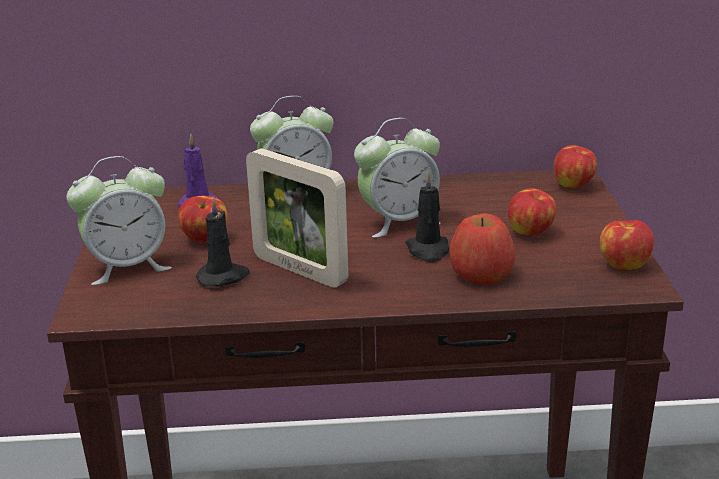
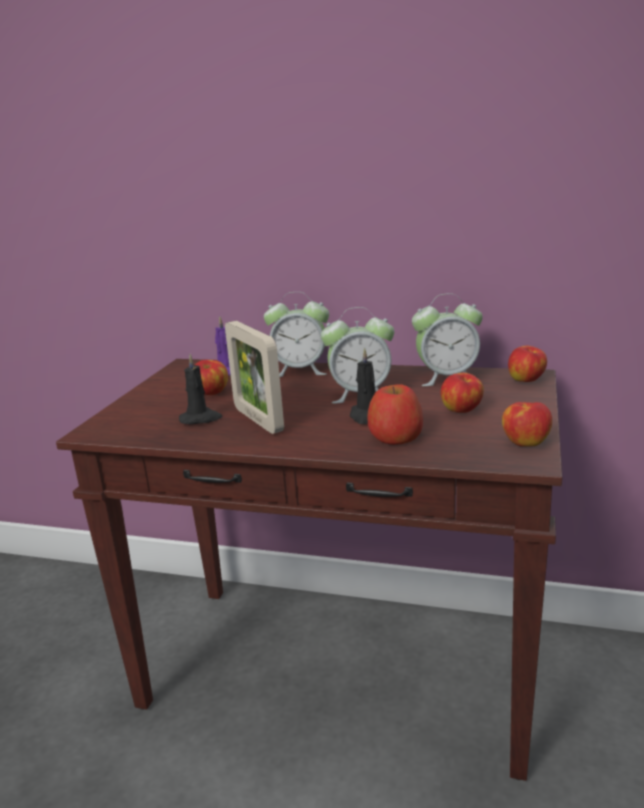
camera: 20 degrees right, 5 degrees down
alarm clock [66,156,172,285] -> alarm clock moved to [412,294,483,386]

